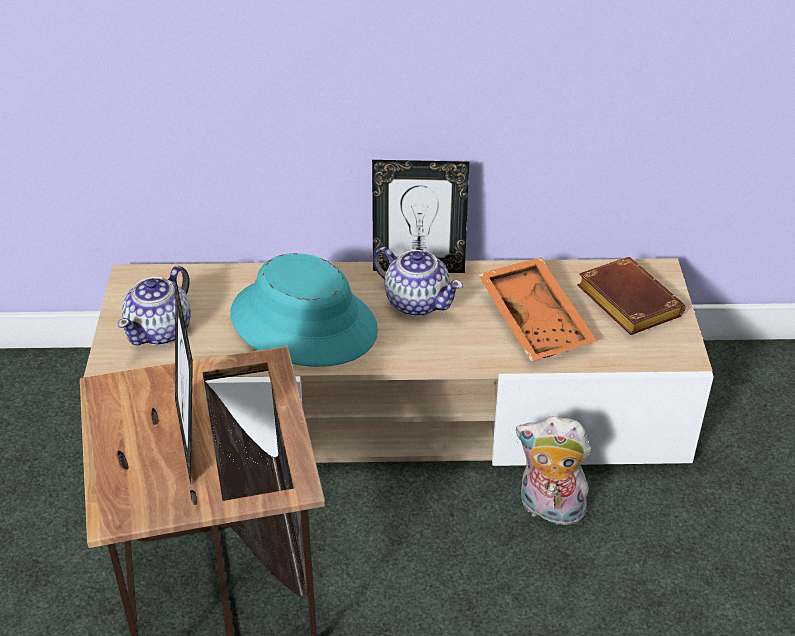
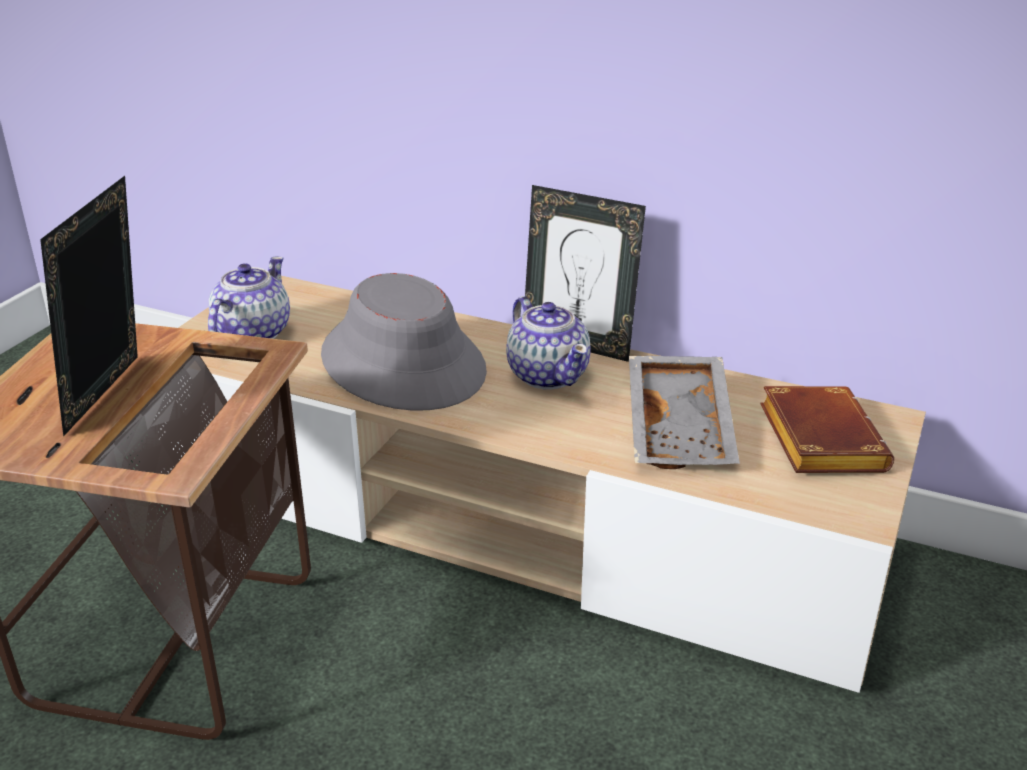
camera: 25 degrees right, 10 degrees down
teapot [118,266,191,345] -> teapot turned 150 degrees clockwise [208,256,290,339]
turquoise hat [230,253,378,367] -> grey hat [321,273,487,411]
orange tray [478,257,597,361] -> grey tray [629,356,740,469]
plush toy [516,416,593,525] -> none

